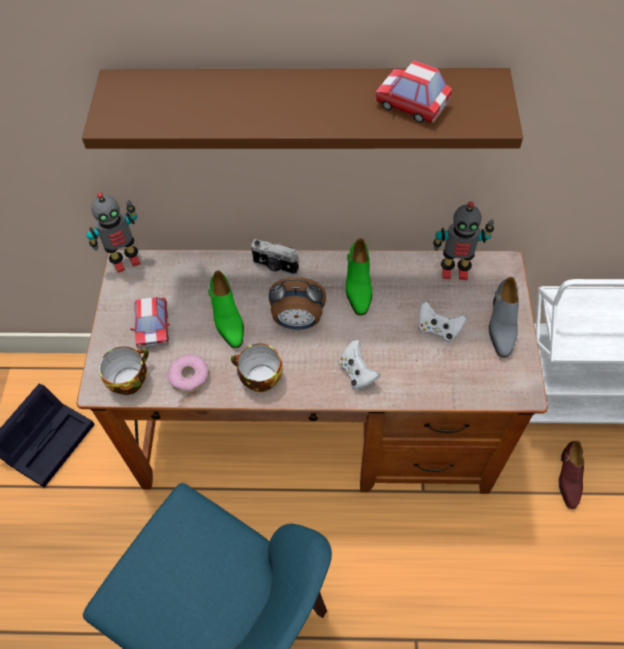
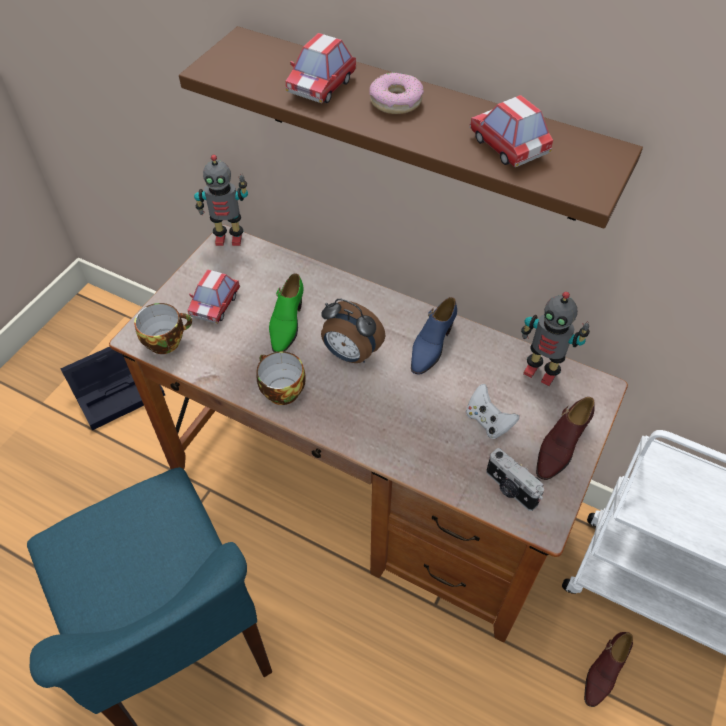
camera: 25 degrees right, 5 degrees down
donut [168,354,209,393] -> donut moved to [369,73,424,114]
camera [251,239,299,275] -> camera moved to [486,448,544,511]
white game controller [339,340,380,390] -> none
green shoe [346,238,372,316] -> blue shoe [411,297,457,374]
grey shoe [489,277,519,358] -> brown shoe [536,397,595,480]
none -> toy car [285,33,357,104]

